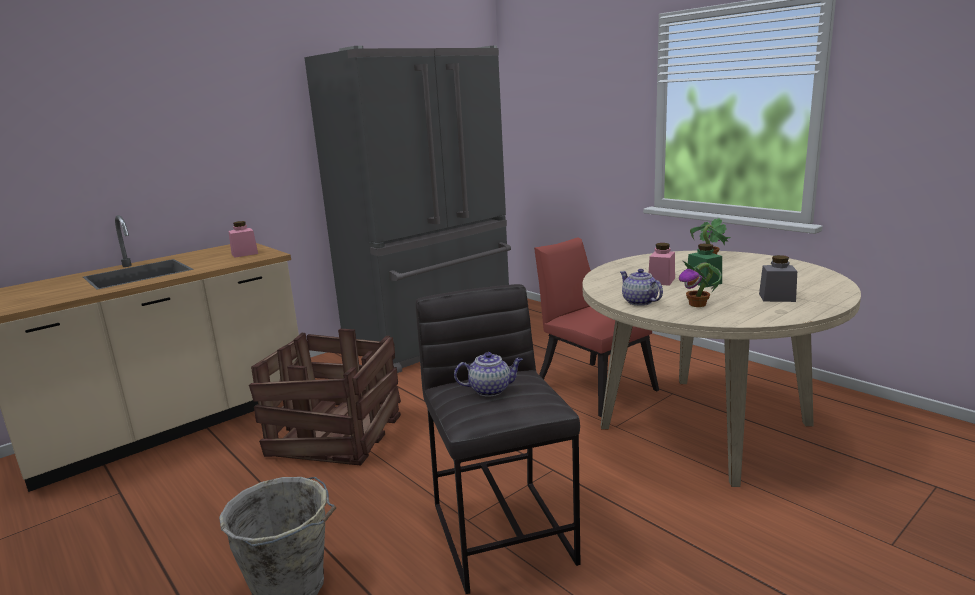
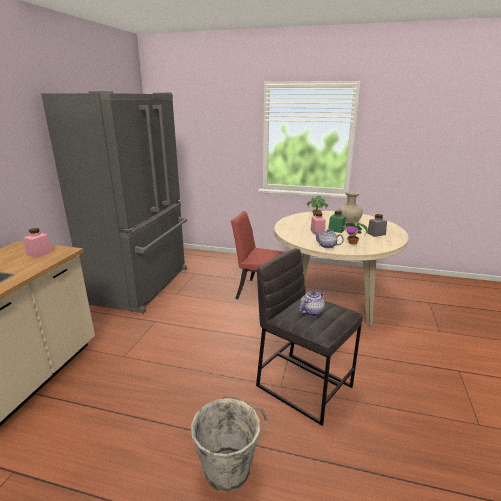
camera: 35 degrees left, 5 degrees up
crate [249,329,401,466] -> none
none -> beige vase [338,191,363,225]

